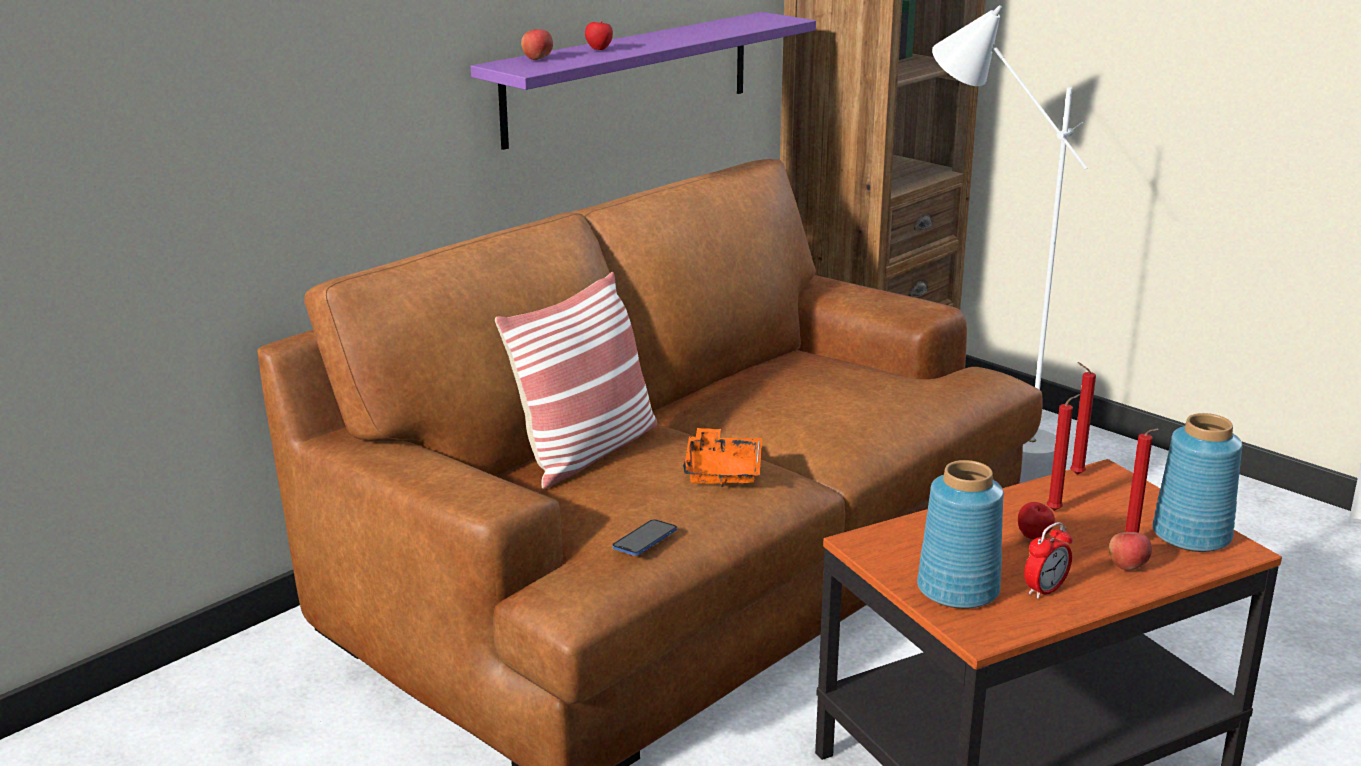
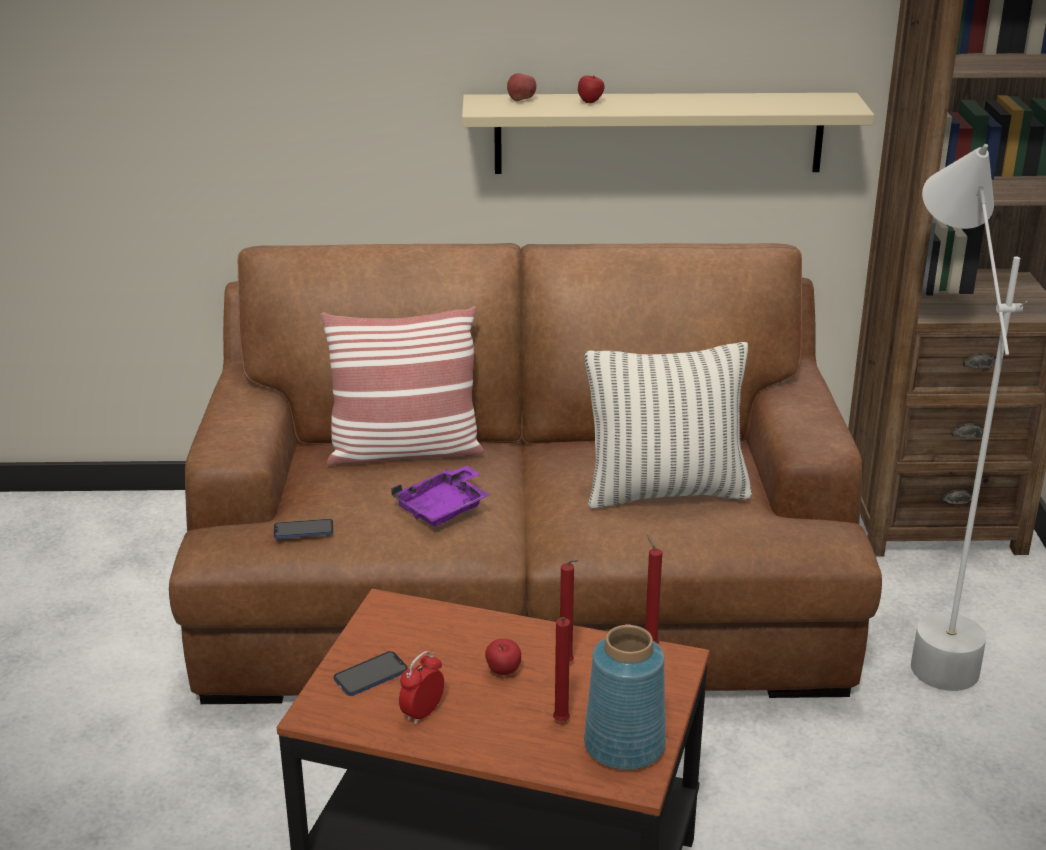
camera: 45 degrees right, 5 degrees up
purple shelf [470,12,816,150] -> beige shelf [462,93,874,174]
orange tray [683,428,762,487] -> purple tray [391,466,490,526]
blue vase [917,460,1004,609] -> phone [334,651,408,696]
alarm clock [1024,522,1073,599] -> alarm clock turned 120 degrees clockwise [399,651,444,724]
apple [1109,532,1152,571] -> none
none -> pillow [585,342,752,508]

